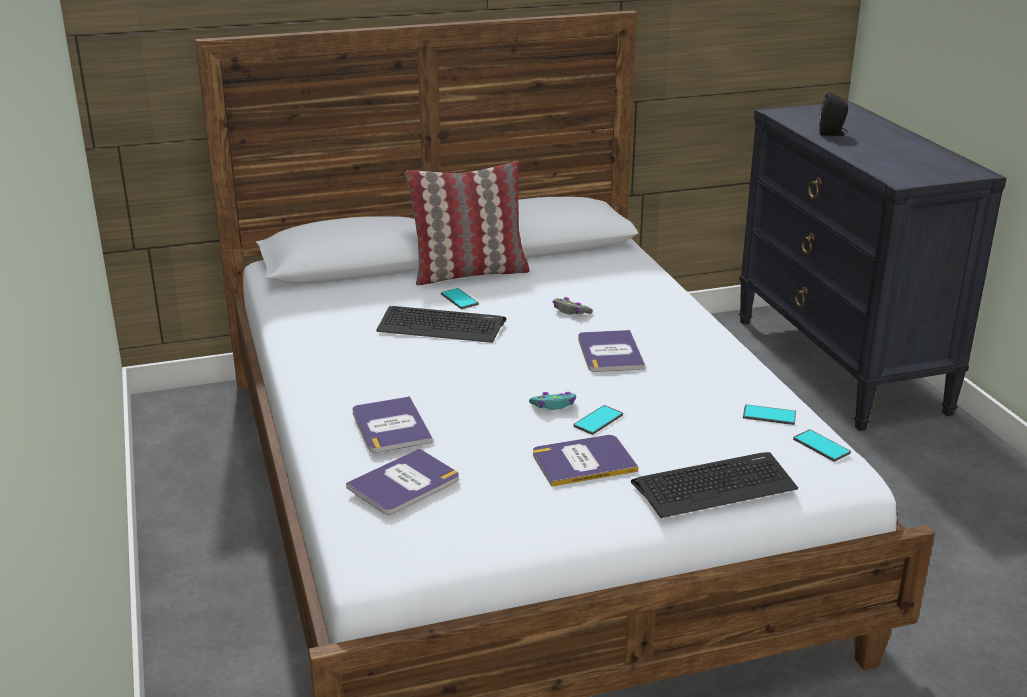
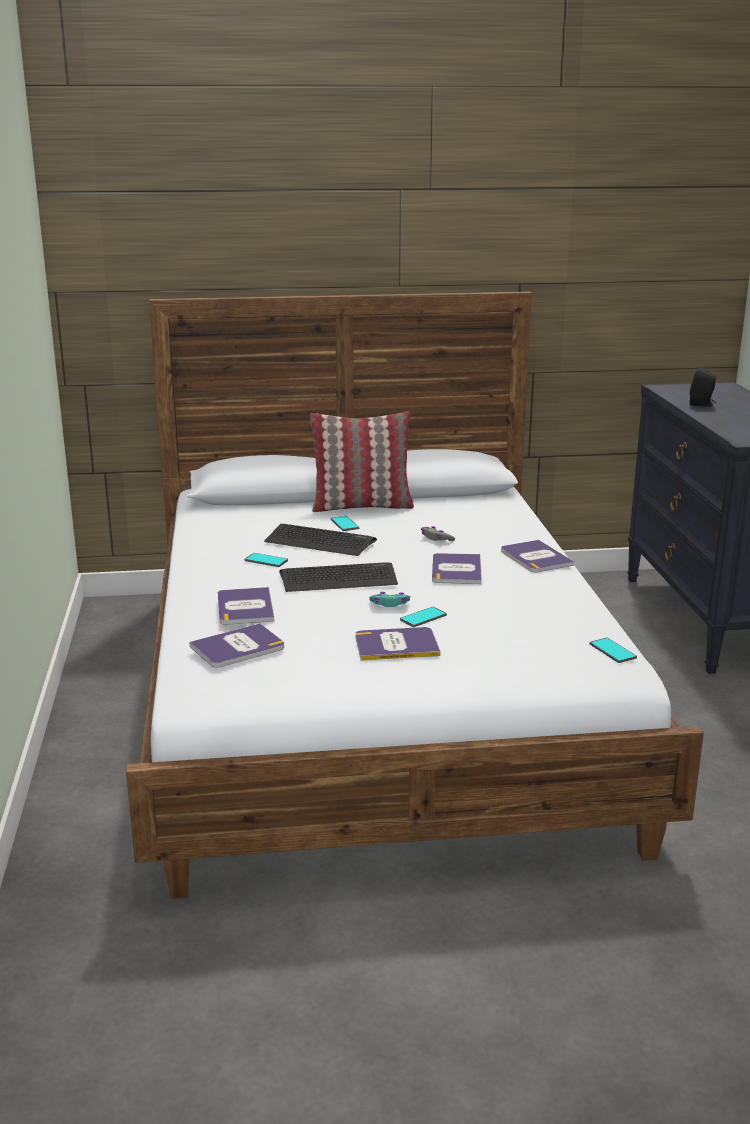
camera: 10 degrees right, 5 degrees down
keyboard [631,452,798,518] -> keyboard moved to [279,562,398,592]
phone [743,404,796,425] -> phone moved to [245,553,288,567]
none -> book [501,540,574,572]

